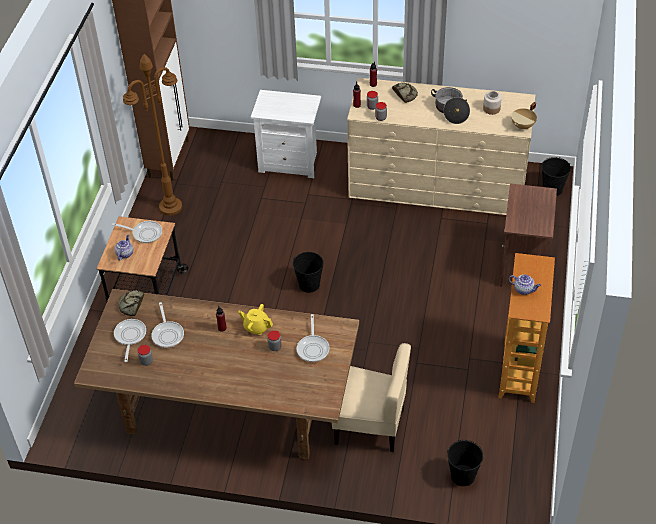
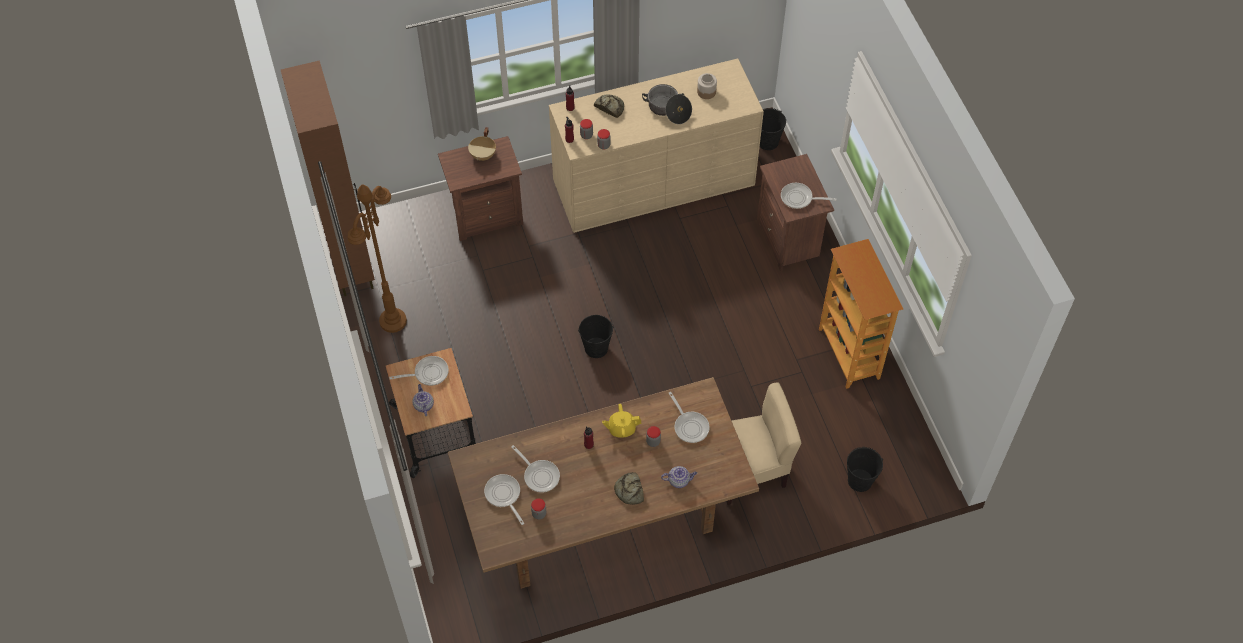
camera: 30 degrees left, 10 degrees up
bread [118,290,144,316] -> bread moved to [614,472,644,505]
white nightstand [251,90,321,178] -> brown nightstand [438,136,523,241]
teapot [509,274,541,295] -> teapot moved to [661,466,697,488]
beige cooking pot [511,102,537,129] -> beige cooking pot moved to [468,127,496,161]
none -> frying pan [781,183,837,209]

